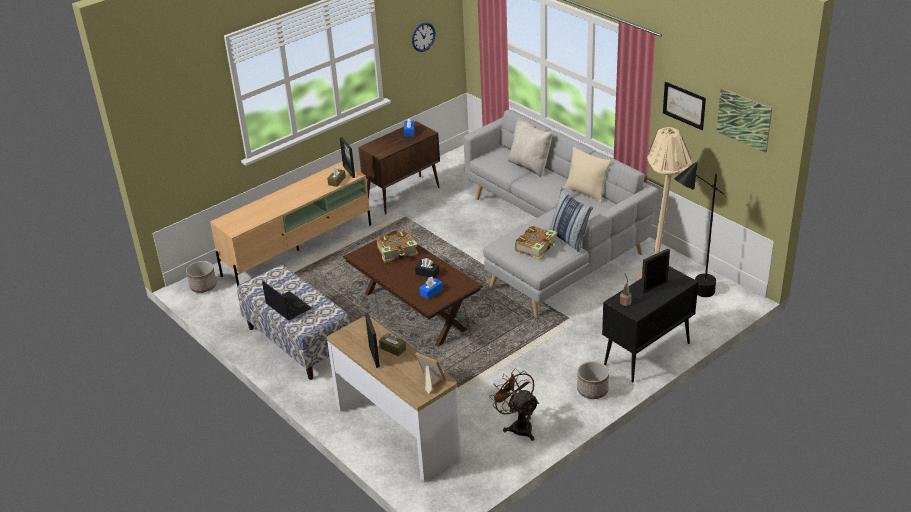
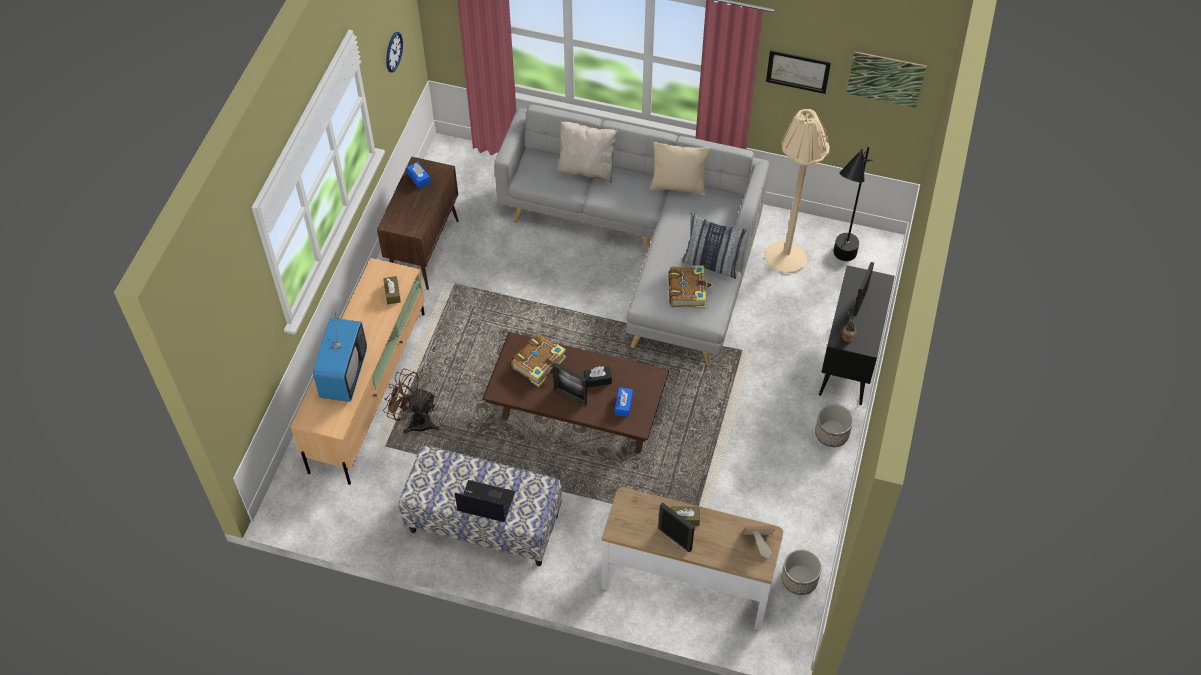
camera: 35 degrees left, 20 degrees up
planter [186,261,217,293] -> planter moved to [781,550,822,595]
picture frame [340,137,355,178] -> picture frame moved to [553,363,587,406]
brown fan [490,368,539,441] -> brown fan moved to [383,368,439,434]
none -> television [313,313,367,402]

